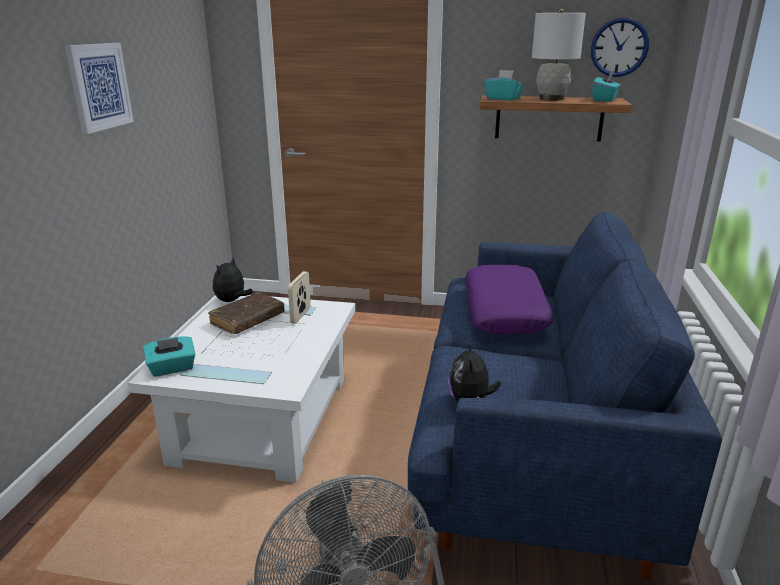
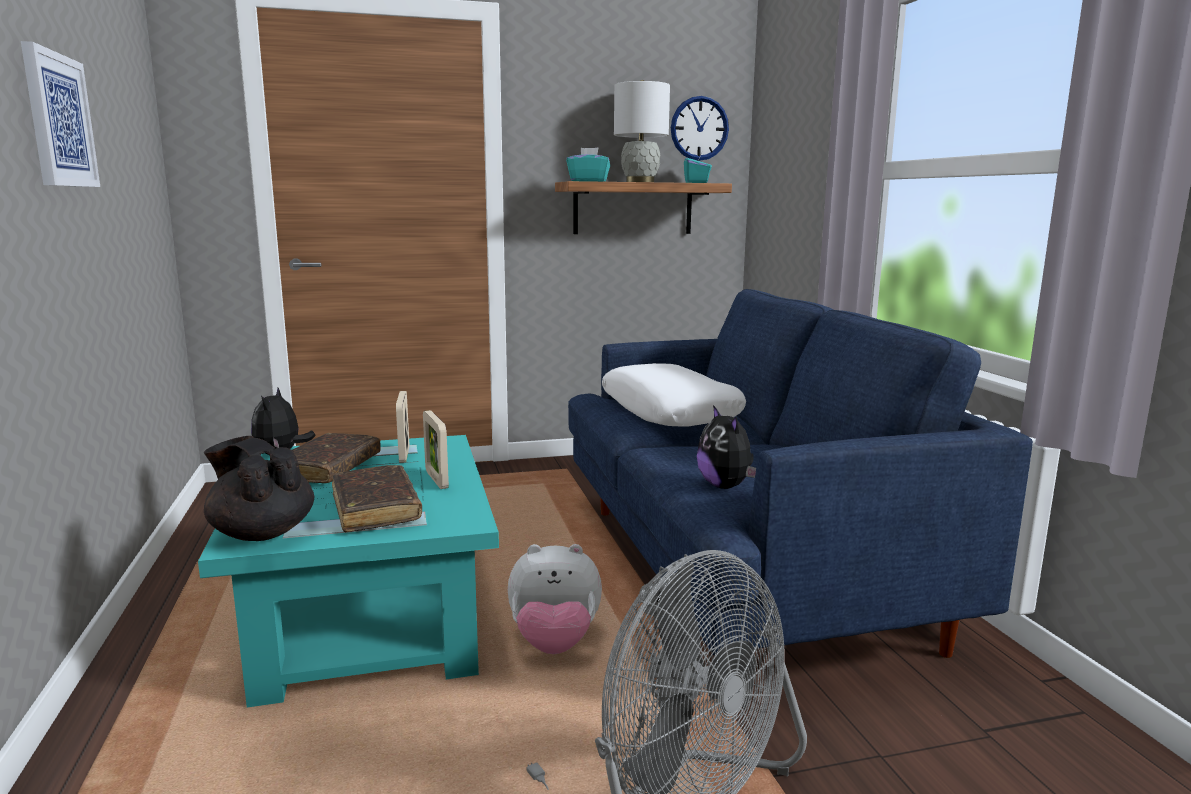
camera: 25 degrees left, 10 degrees down
white coffee table [128,295,355,483] -> turquoise coffee table [198,435,499,707]
turquoise tissue box [143,336,195,377] -> black teapot [204,436,314,541]
purple pillow [465,265,553,334] -> white pillow [602,363,746,427]
none -> brown book [332,465,422,532]
none -> picture frame [423,410,449,489]
none -> plush toy [508,544,602,654]

